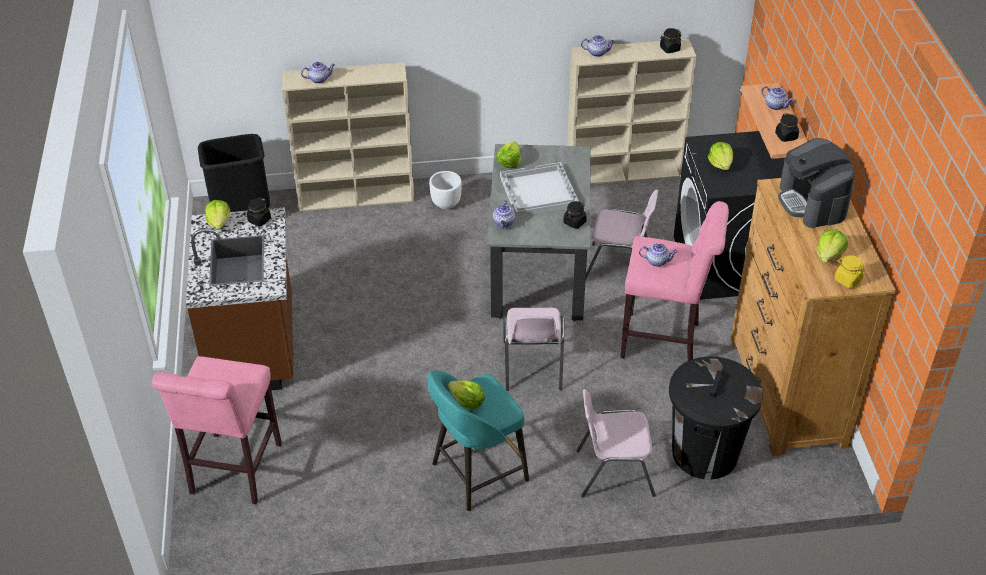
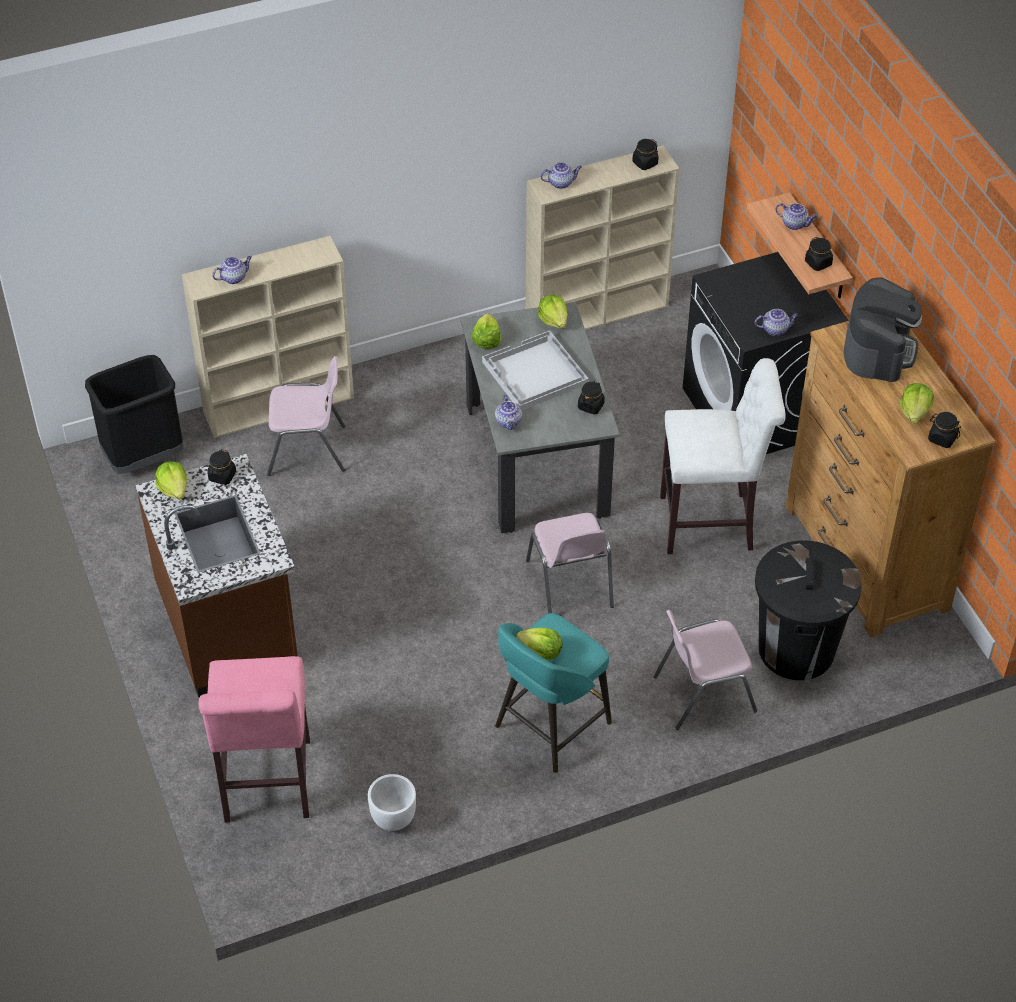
camera: 15 degrees left, 5 degrees up
white planter [429,171,462,209] -> white planter moved to [368,774,416,831]
pink chair [586,190,658,279] -> pink chair moved to [267,356,345,476]
pink stool [620,201,729,361] -> white stool [660,358,786,554]
teapot [639,243,678,267] -> teapot moved to [755,309,799,336]
lettuce [708,142,733,170] -> lettuce moved to [538,295,568,329]
coffee machine [778,138,855,228] -> coffee machine turned 135 degrees counterclockwise [844,277,922,382]
yellow jar [834,255,864,288] -> black jar [928,412,961,448]

